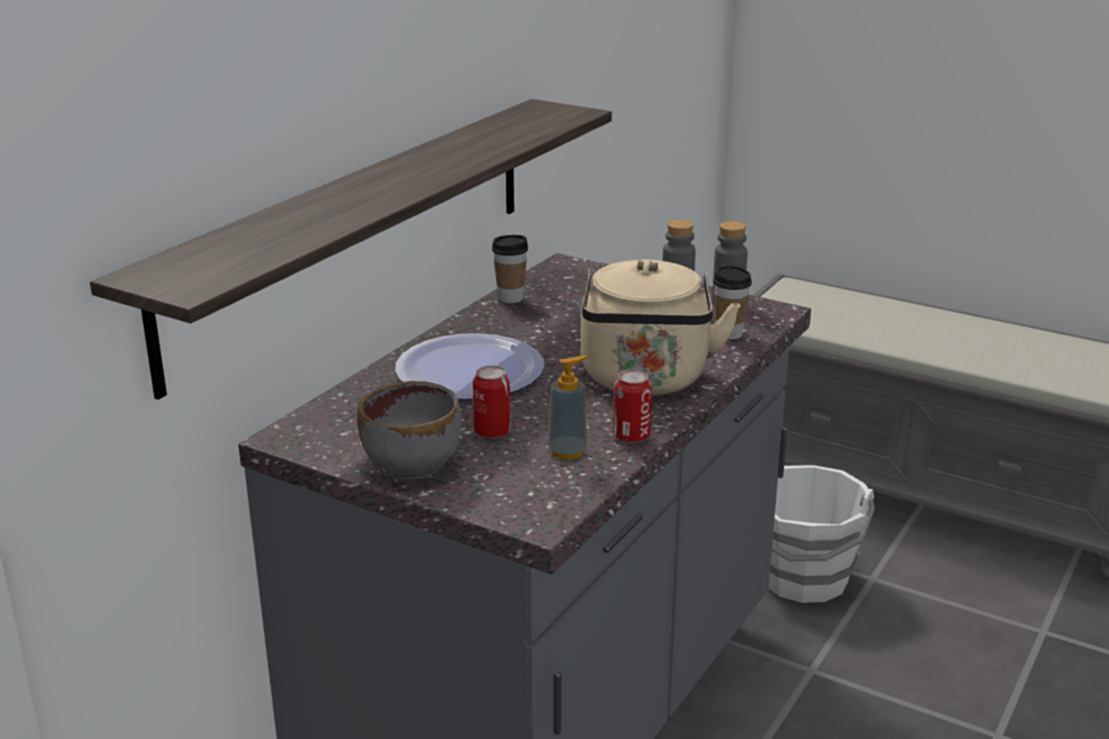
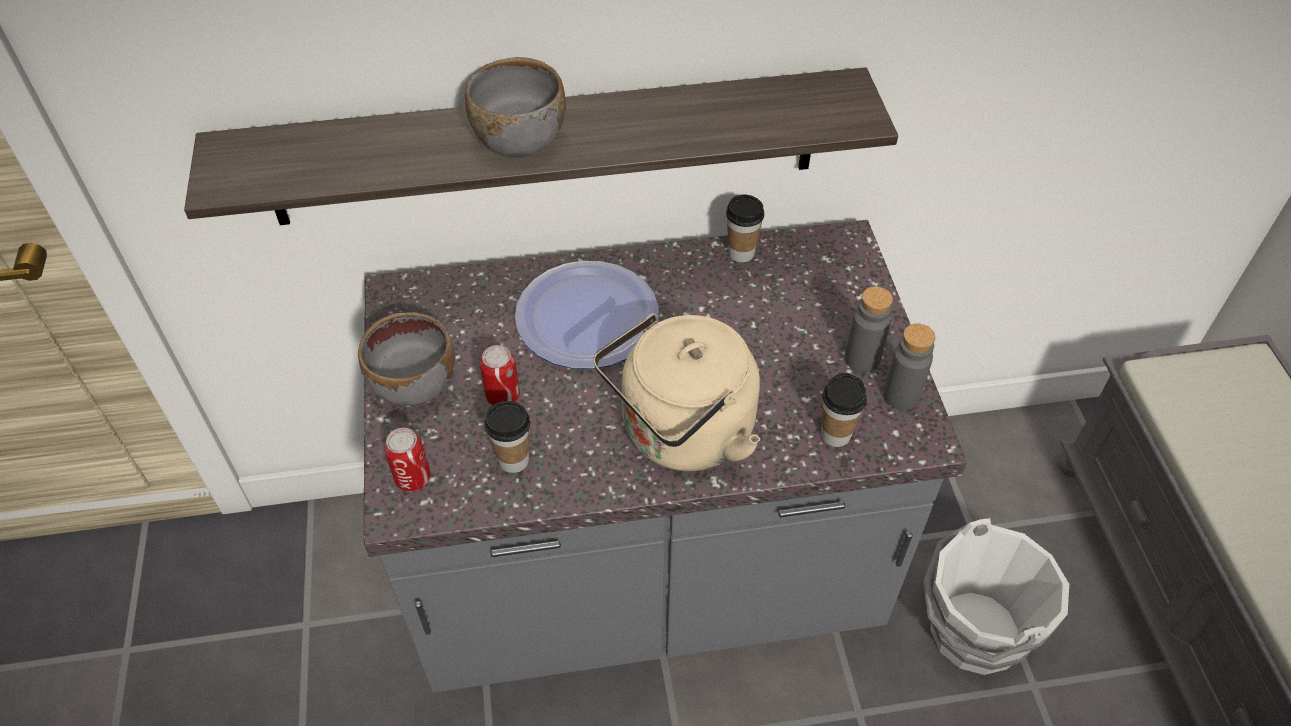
camera: 50 degrees right, 25 degrees up
soap dispenser [548,356,588,460] -> cup [485,401,530,473]
can [613,369,652,443] -> can moved to [384,428,431,491]
none -> grey bowl [465,57,566,157]

